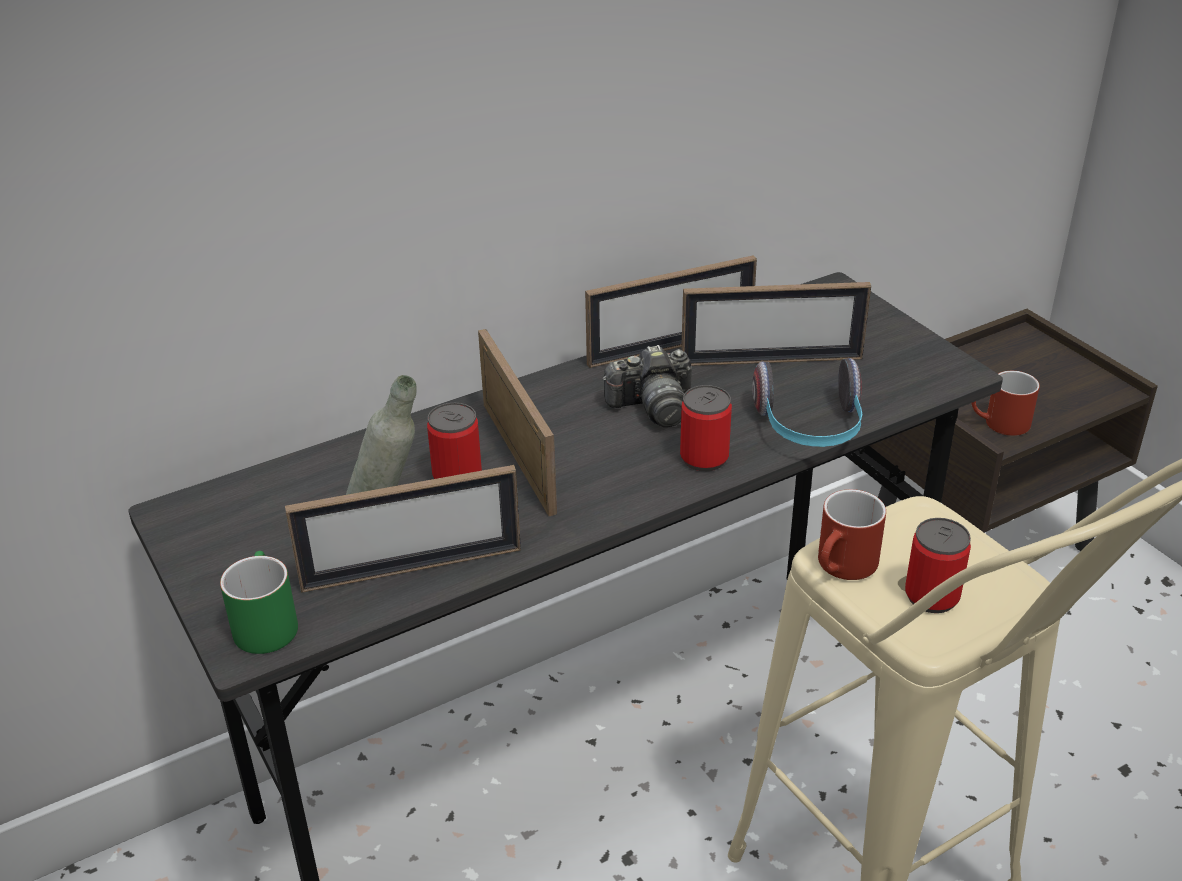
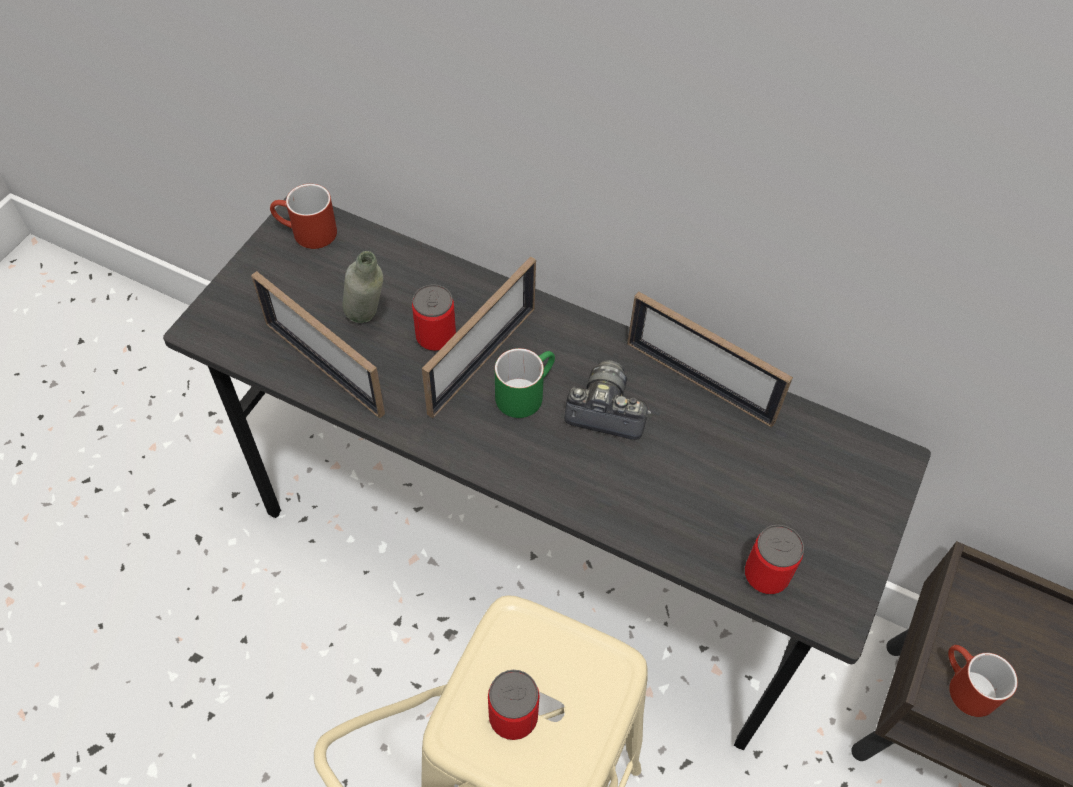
camera: 55 degrees right, 20 degrees up
green mug [220,551,298,654] -> green mug moved to [495,348,555,418]
camera [603,345,692,427] -> camera turned 150 degrees clockwise [564,360,651,440]
can [680,385,732,471] -> can moved to [745,525,804,594]
picture frame [681,282,871,366] -> none
headphones [752,358,862,447] -> none
red mug [818,489,886,580] -> red mug moved to [270,184,337,249]

